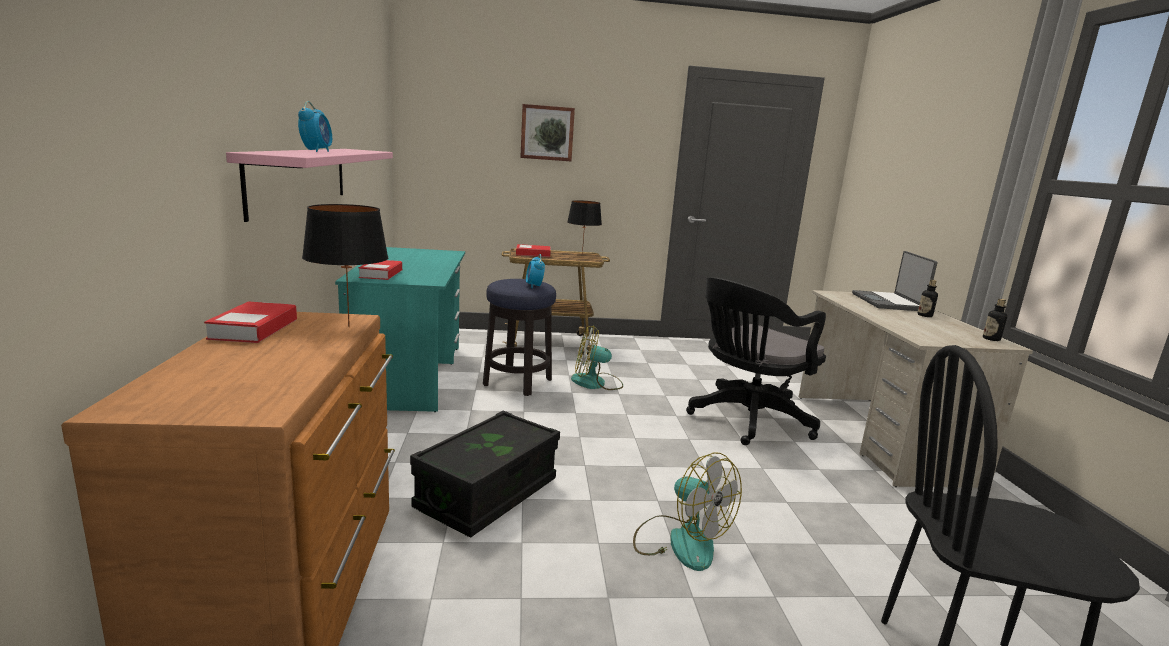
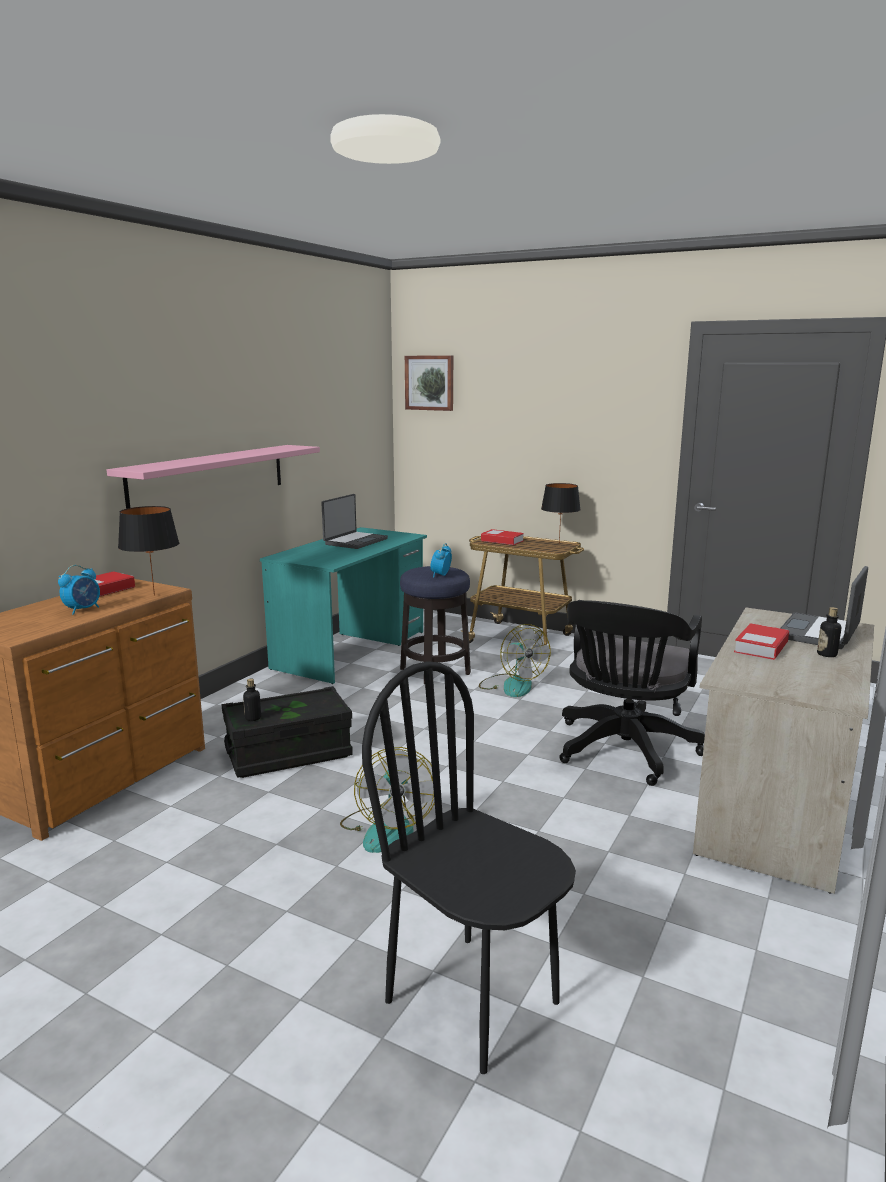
camera: 35 degrees right, 0 degrees up
alarm clock [298,101,332,152] -> alarm clock moved to [58,565,100,615]
book [358,260,402,280] -> book moved to [734,623,789,660]
picture [520,104,575,161] -> picture moved to [405,355,453,411]
fan [571,325,623,390] -> fan turned 150 degrees counterclockwise [479,624,551,697]
black office chair [686,277,826,445] -> black office chair turned 60 degrees counterclockwise [560,600,705,786]
bottle [983,299,1007,341] -> bottle moved to [243,679,261,721]
none -> laptop [321,494,388,549]

